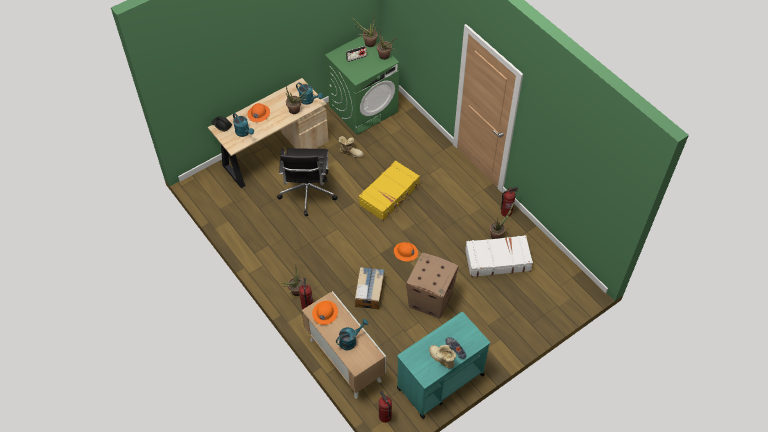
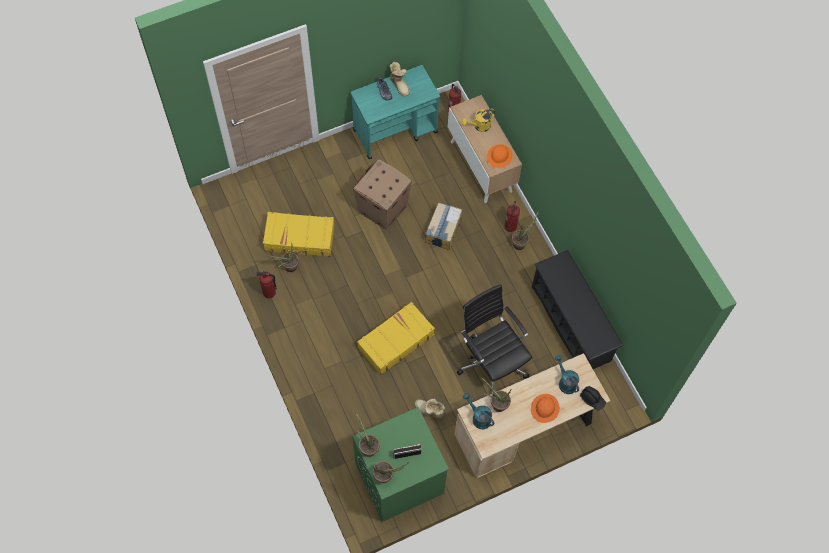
camera: 170 degrees left, 10 degrees up
black office chair [277,148,337,216] -> black office chair turned 45 degrees counterclockwise [457,284,532,394]
turquoise watering can [336,319,369,350] -> yellow watering can [461,109,495,132]
orange hard hat [394,242,418,261] -> none
white suitcase [465,235,533,277] -> yellow suitcase [263,212,335,258]
none -> black shoe rack [532,250,624,369]

